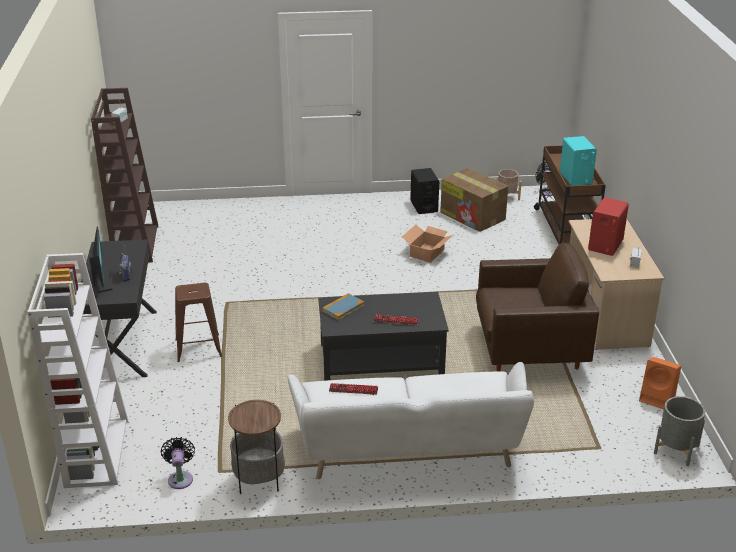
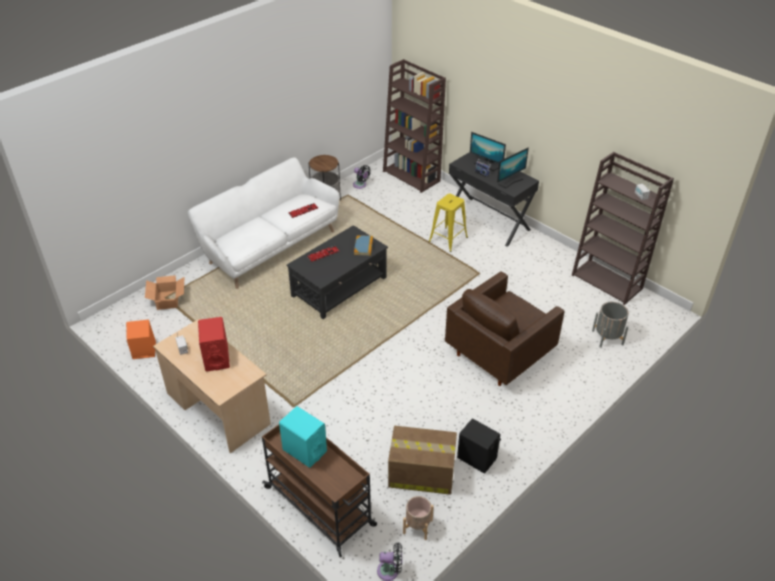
camera: 140 degrees right, 10 degrees up
white bookcase [27,253,128,488] -> brown bookcase [383,59,446,193]
brown stool [175,283,222,362] -> yellow stool [429,193,468,252]
cardboard box [402,225,453,263] -> cardboard box moved to [145,275,185,310]
brown armchair [476,243,599,372] -> brown armchair moved to [445,271,564,386]
grey planter [654,396,705,466] -> grey planter moved to [592,302,629,348]
none -> monitor [497,147,529,188]

